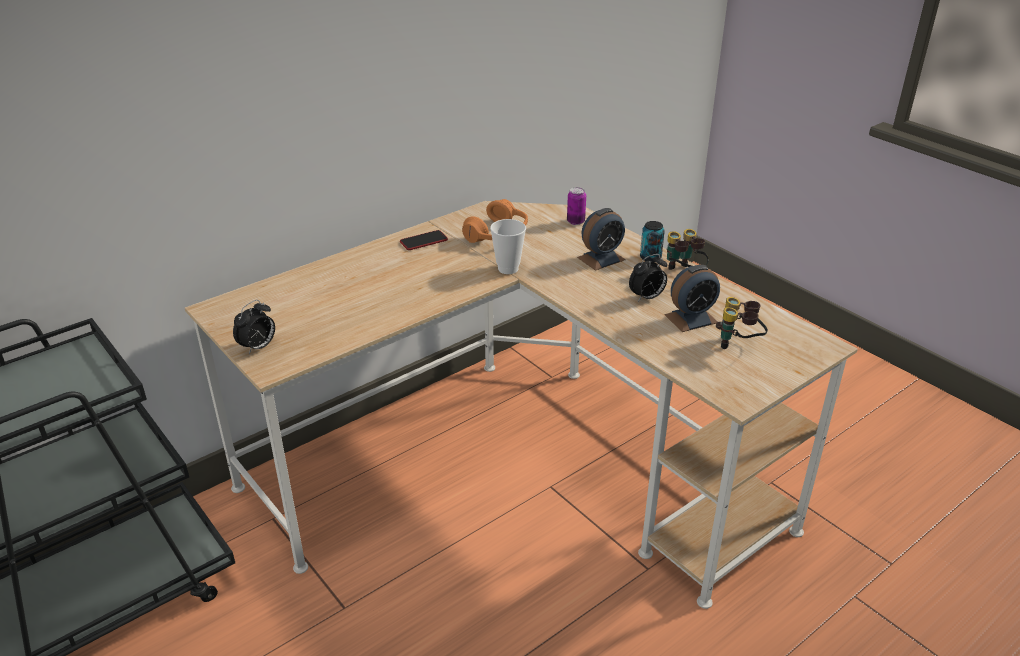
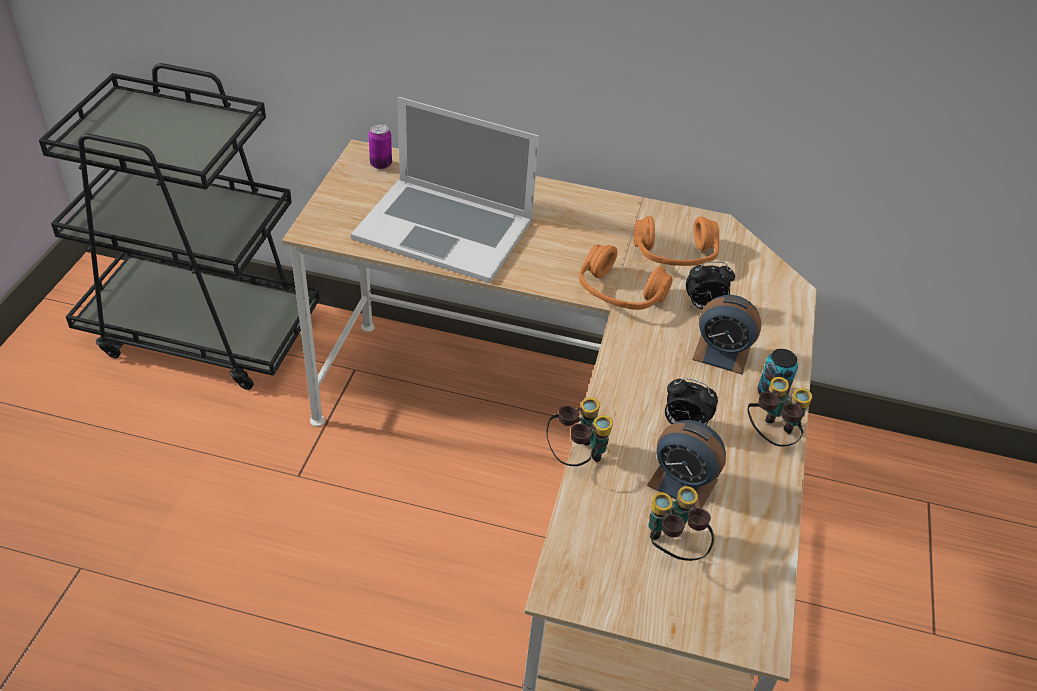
camera: 50 degrees right, 10 degrees up
alarm clock [233,300,275,355] -> alarm clock moved to [686,261,735,310]
phone [400,230,448,250] -> none
cup [490,219,526,274] -> orange headphones [579,245,672,310]
can [567,187,586,225] -> can moved to [368,124,392,169]
none -> laptop [351,97,539,283]
none -> binoculars [546,398,613,466]

